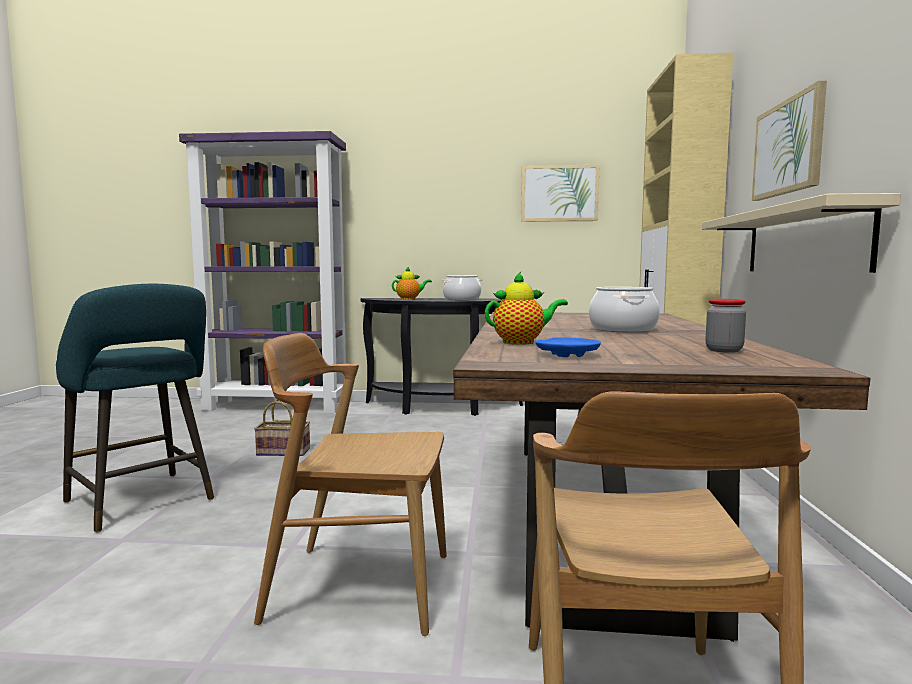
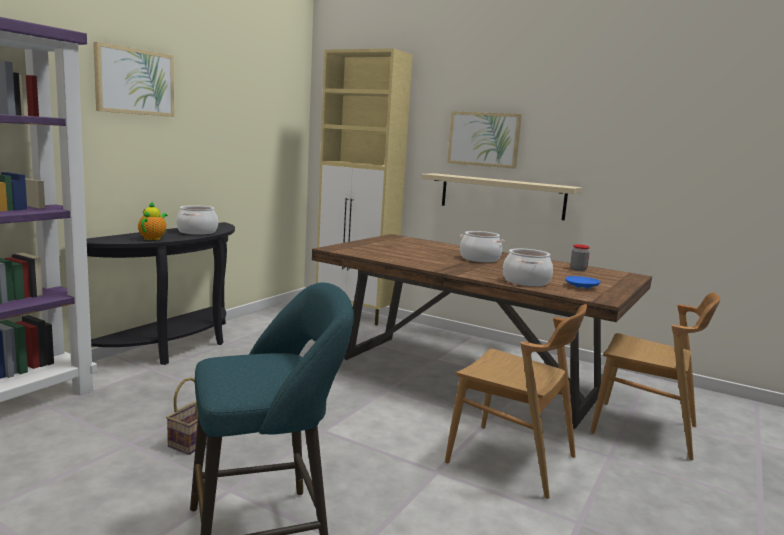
camera: 65 degrees left, 5 degrees up
brown chair [254,333,447,636] -> brown chair turned 90 degrees counterclockwise [445,304,587,499]
teapot [485,272,568,345] -> cooking pot [503,249,553,286]
picture [521,165,599,222] -> picture moved to [93,42,174,117]

